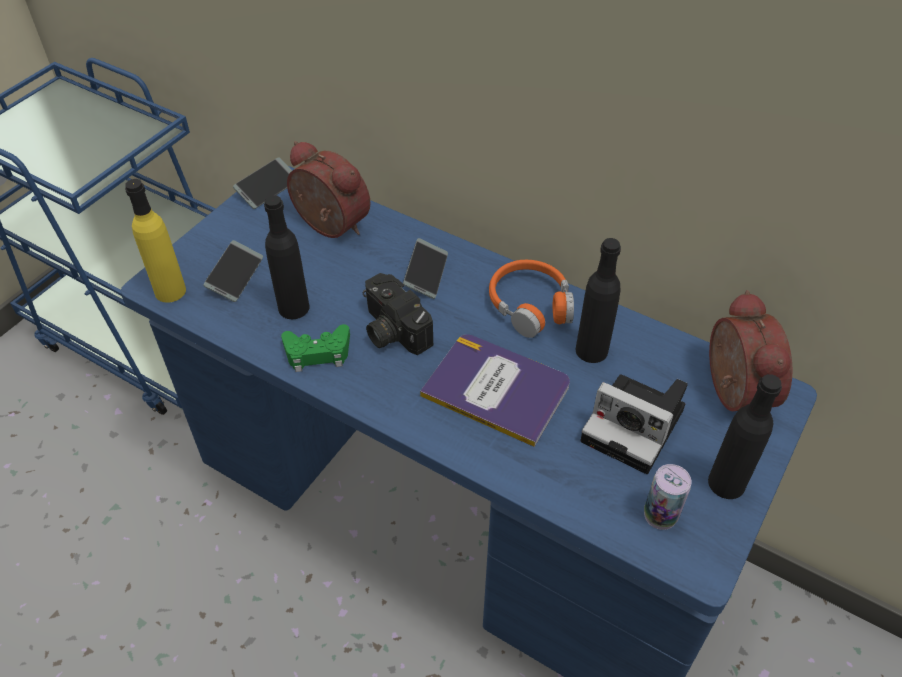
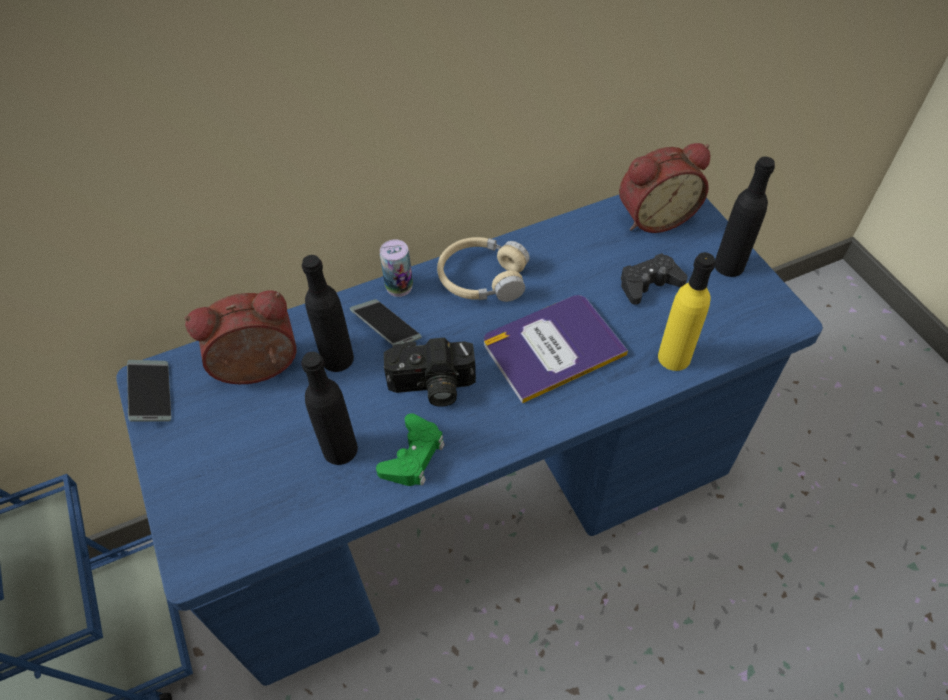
camera: 55 degrees left, 5 degrees up
yellow bottle [125,179,186,303] -> yellow bottle moved to [658,252,715,371]
phone [204,240,263,302] -> none
orange headphones [489,260,574,338] -> beige headphones [437,237,530,302]
black bottle [576,238,621,363] -> black bottle moved to [302,255,354,372]
camera [580,374,688,474] -> black game controller [621,253,688,305]
can [644,464,692,530] -> can moved to [380,239,413,297]
alarm clock [709,290,793,411] -> alarm clock turned 135 degrees clockwise [619,143,710,233]

